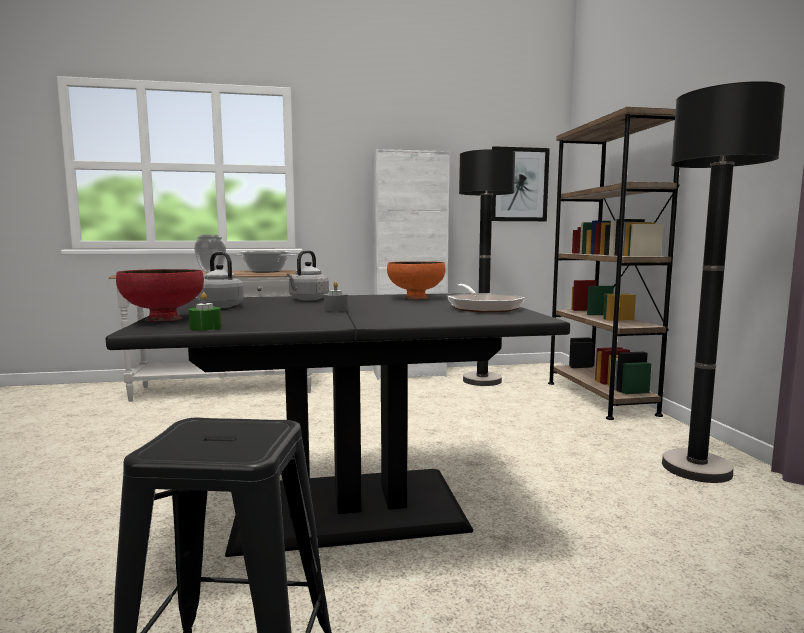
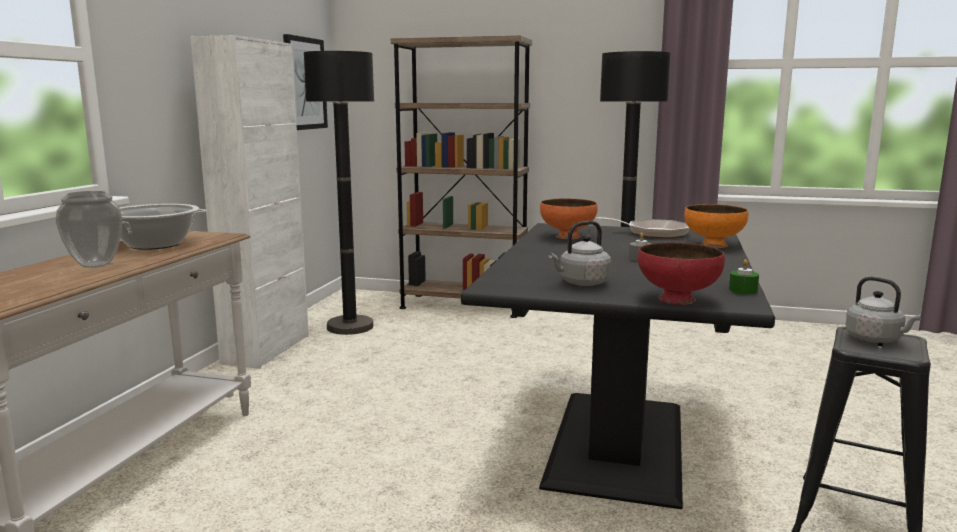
camera: 65 degrees left, 5 degrees up
grey kettle [286,250,329,301] -> grey kettle moved to [845,277,921,343]
none -> orange bowl [684,204,748,248]

